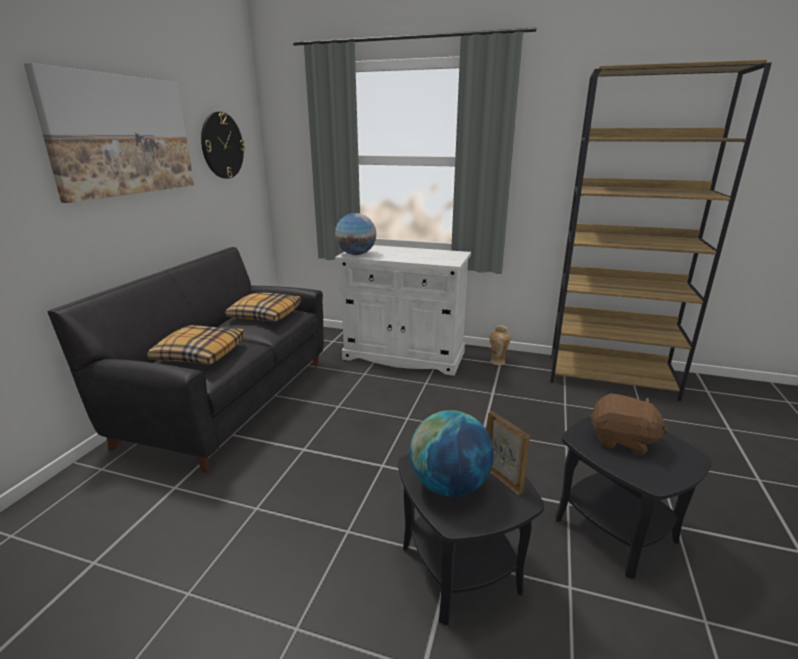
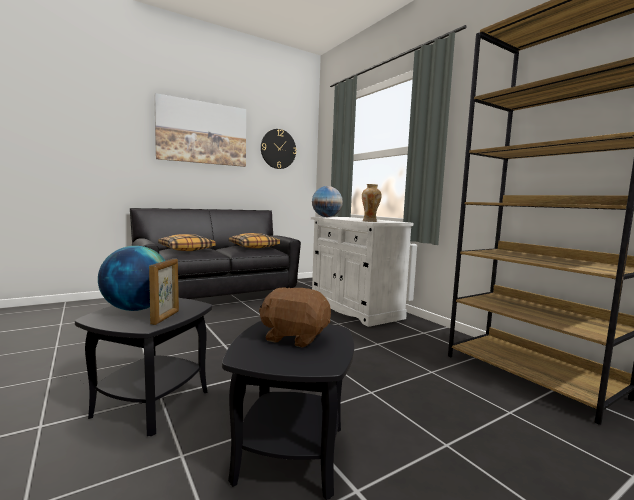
camera: 40 degrees right, 15 degrees down
vase [490,325,511,365] -> vase moved to [362,184,382,222]
brown plush toy [590,393,668,455] -> brown plush toy turned 135 degrees clockwise [259,287,331,348]

